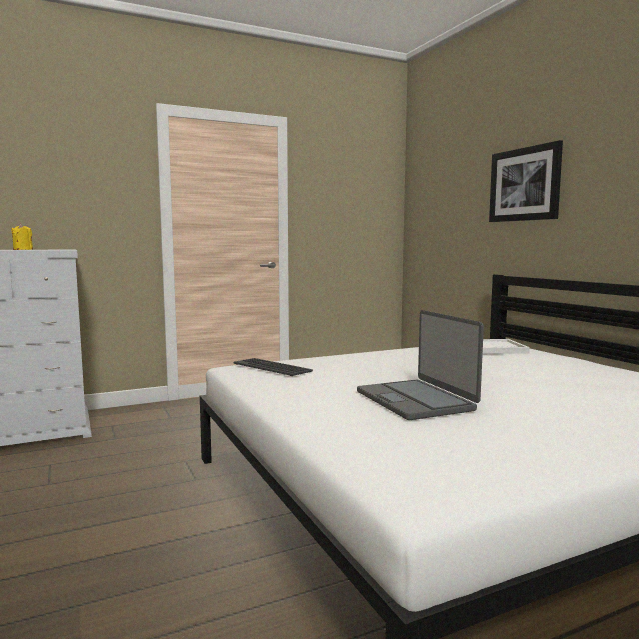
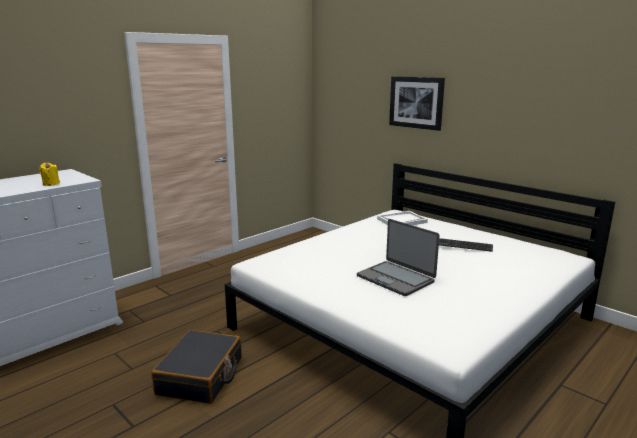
camera: 20 degrees left, 10 degrees up
keyboard [233,358,313,376] -> keyboard moved to [439,238,493,252]
none -> black suitcase [151,330,242,404]

